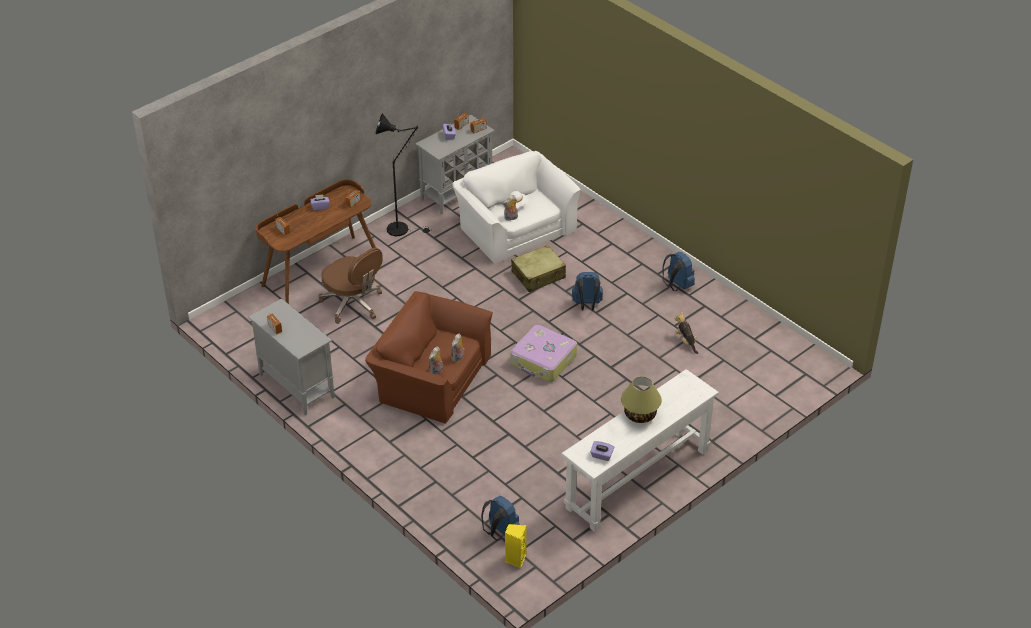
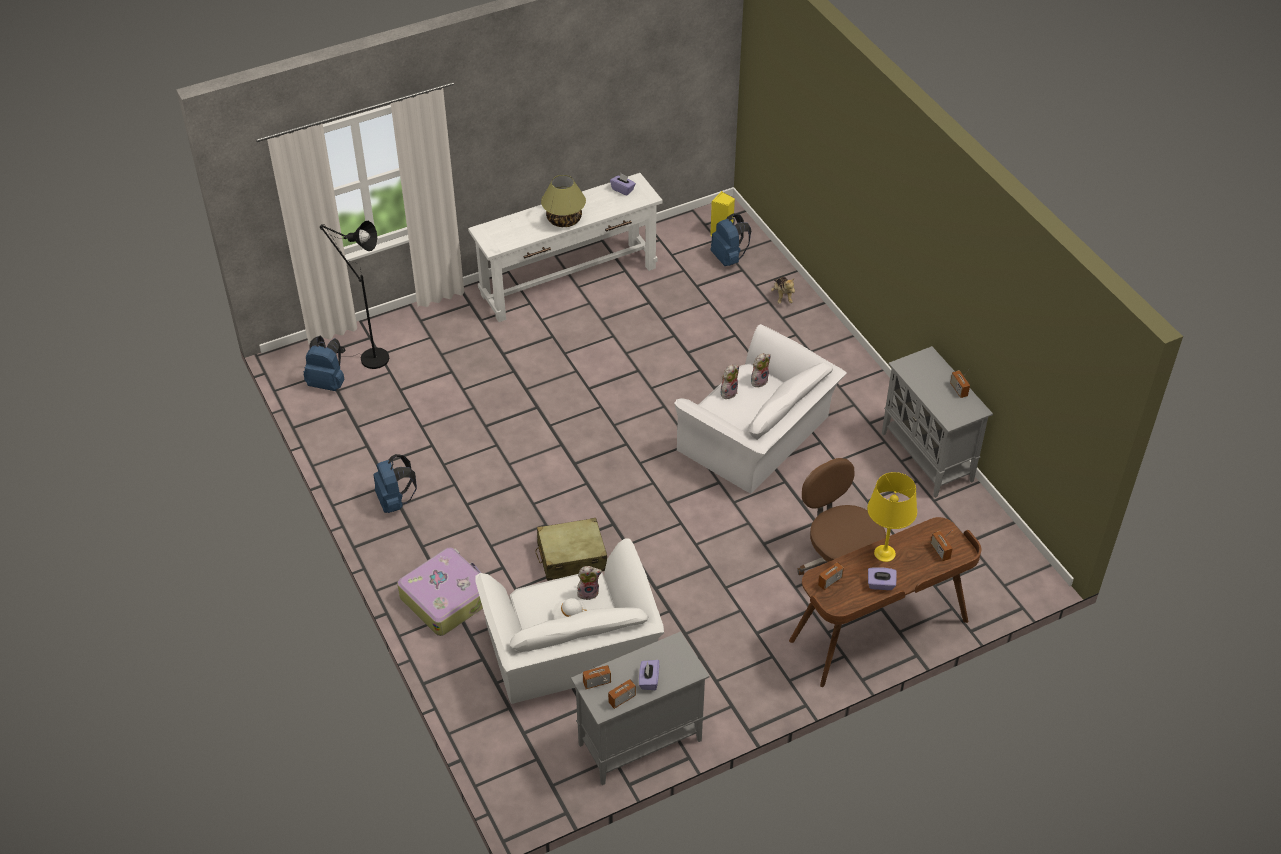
camera: 165 degrees left, 5 degrees up
brown armchair [365,291,493,424] -> white armchair [674,324,847,493]
black floor lamp [375,113,432,236] -> black floor lamp moved to [320,221,389,369]
suitcase [510,325,577,382] -> suitcase moved to [397,548,483,636]
blue backpack [572,272,603,311] -> blue backpack moved to [304,335,345,391]
plush toy [674,311,698,354] -> plush toy moved to [771,277,795,304]
none -> yellow table lamp [867,472,917,562]

